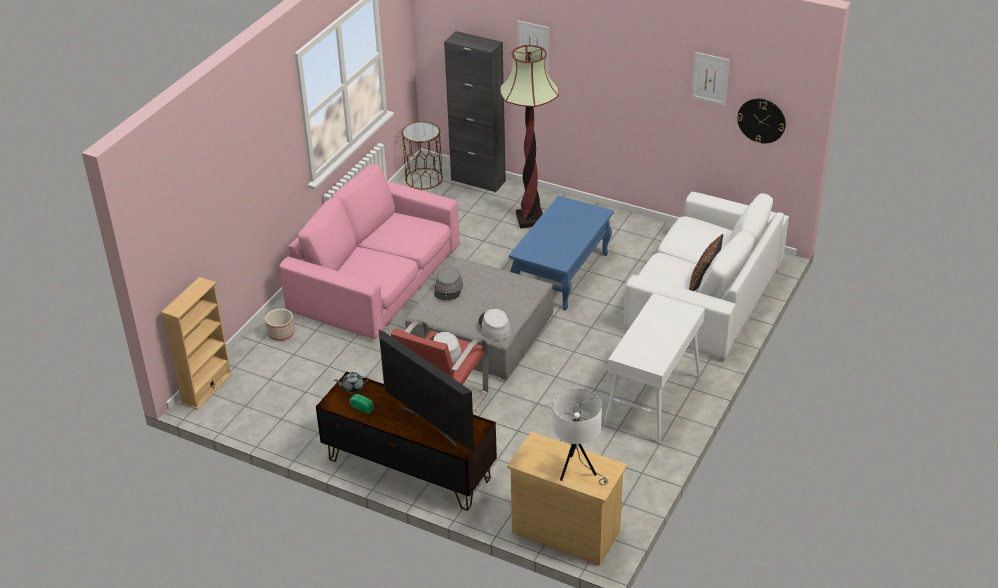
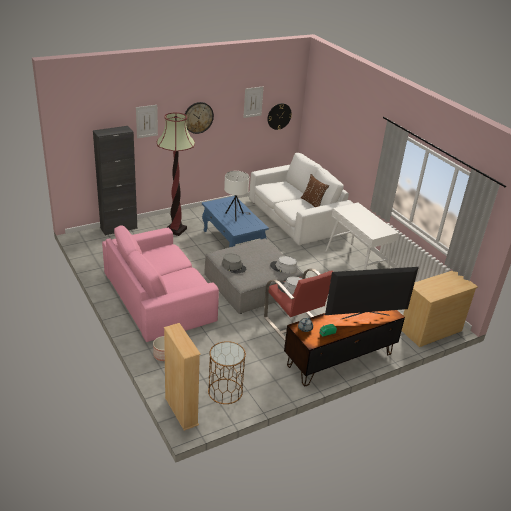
camera: 60 degrees left, 5 degrees down
brown side table [402,122,443,190] -> brown side table moved to [208,341,246,404]
white table lamp [552,388,608,485] -> white table lamp moved to [224,171,251,221]
none -> wall clock [185,102,214,134]

